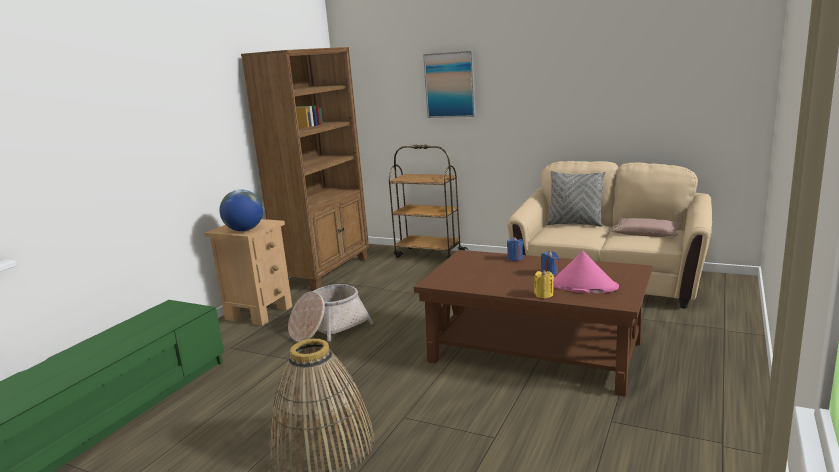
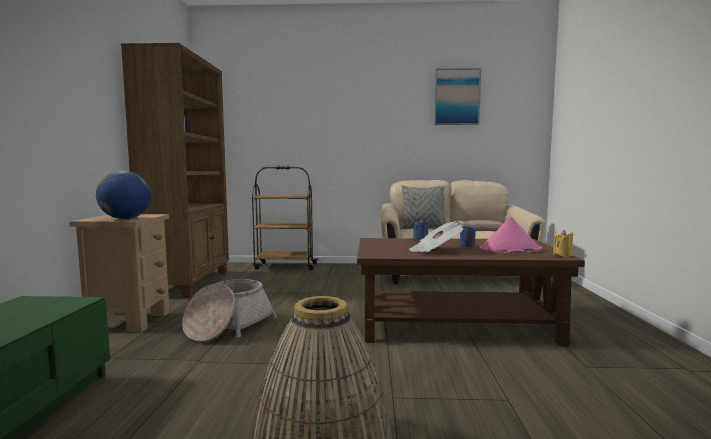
camera: 25 degrees left, 10 degrees down
picture [423,51,476,118] -> picture moved to [434,68,481,125]
yellow candle [534,270,554,298] -> yellow candle moved to [553,230,573,257]
none -> newspaper [409,221,464,252]

